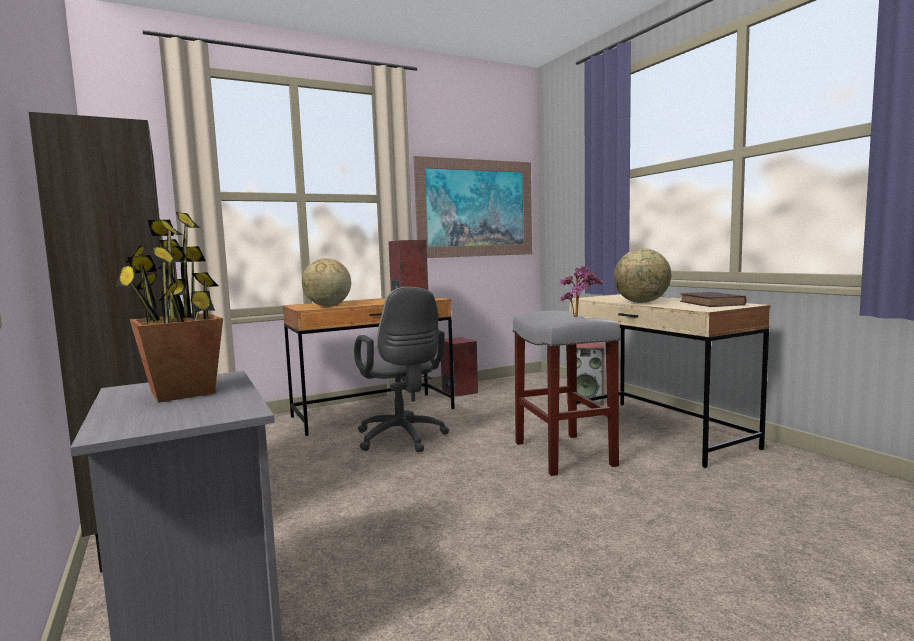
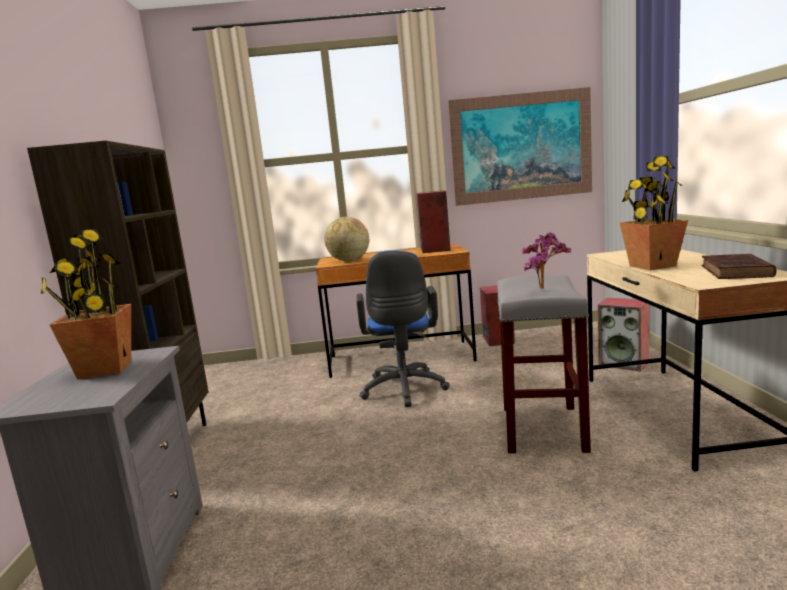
camera: 25 degrees right, 5 degrees up
grey office chair [354,287,449,452] -> blue office chair [356,250,450,407]
globe [614,248,671,303] -> potted plant [620,156,688,270]

